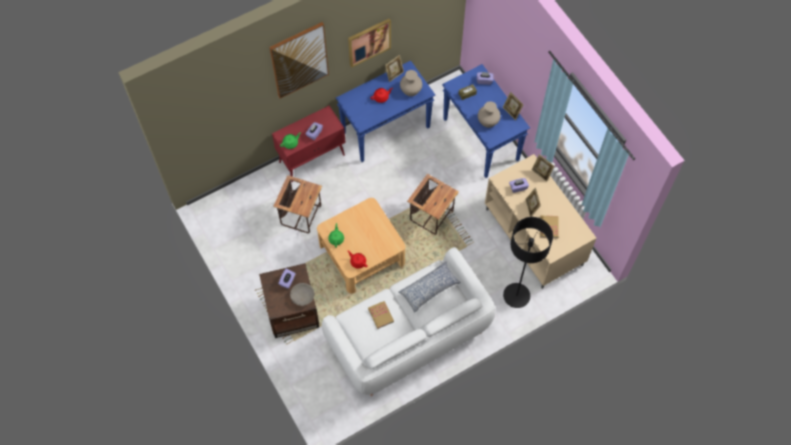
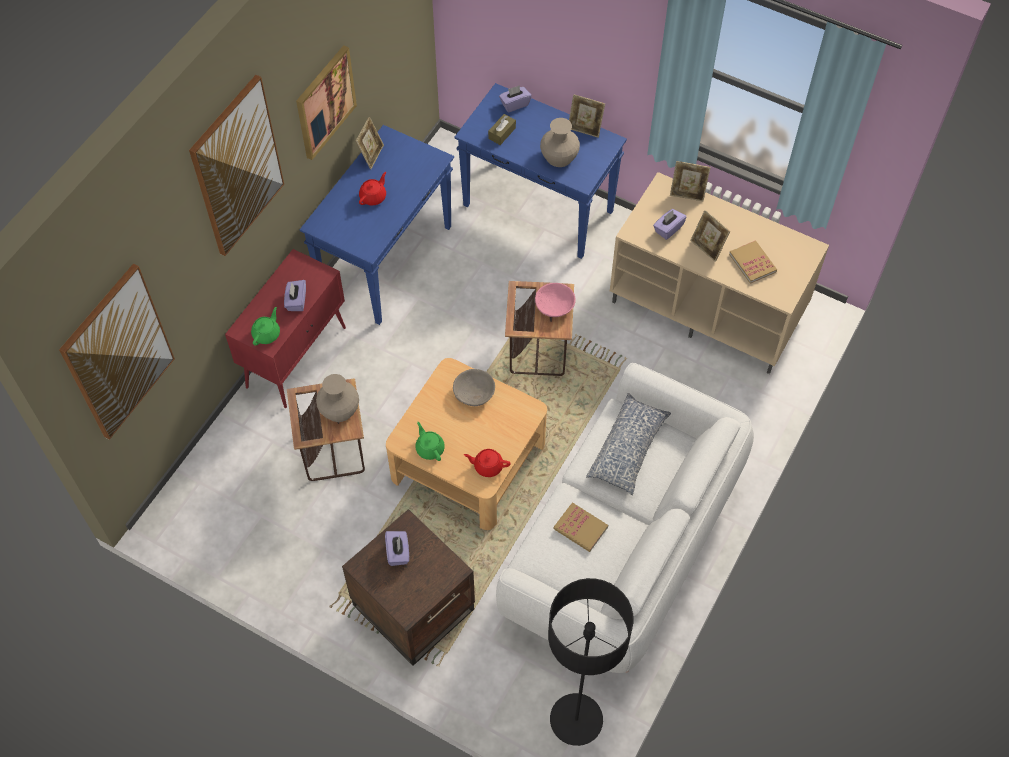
camera: 30 degrees left, 5 degrees down
grey bowl [290,283,314,306] -> grey bowl moved to [453,369,495,406]
beige vase [400,70,422,96] -> beige vase moved to [316,374,359,422]
black floor lamp [503,217,553,308] -> black floor lamp moved to [548,578,634,746]
none -> picture [59,264,175,440]
none -> pink bowl [535,283,576,317]

